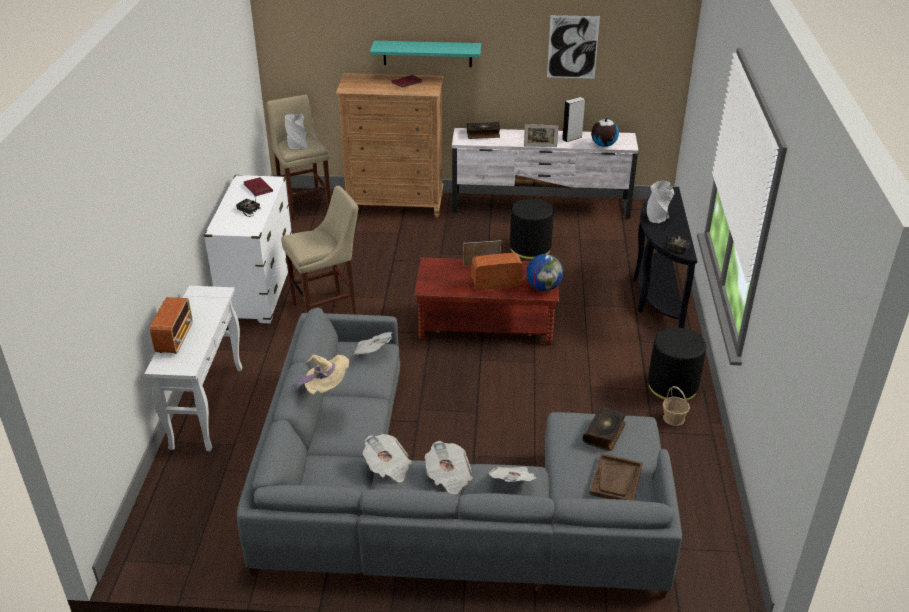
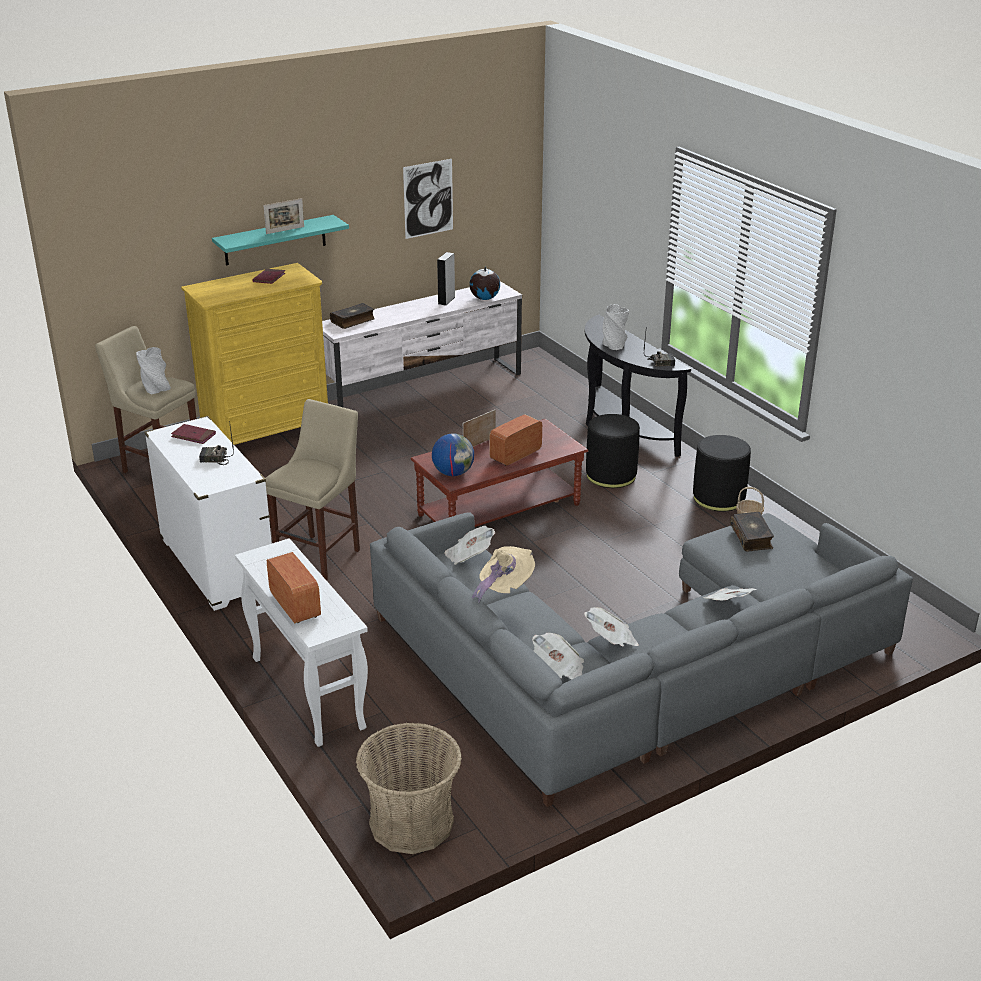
camera: 35 degrees left, 5 degrees down
brown dresser [336,73,443,217] -> yellow dresser [181,263,328,445]
newspaper [425,441,473,495] -> newspaper moved to [532,633,584,679]
black ottoman [510,199,554,260] -> black ottoman moved to [586,414,640,488]
picture frame [524,124,559,147] -> picture frame moved to [263,198,304,234]
globe [526,254,563,291] -> globe moved to [432,434,474,476]
brown tray [589,453,643,501] -> none
none -> basket [356,723,462,854]

